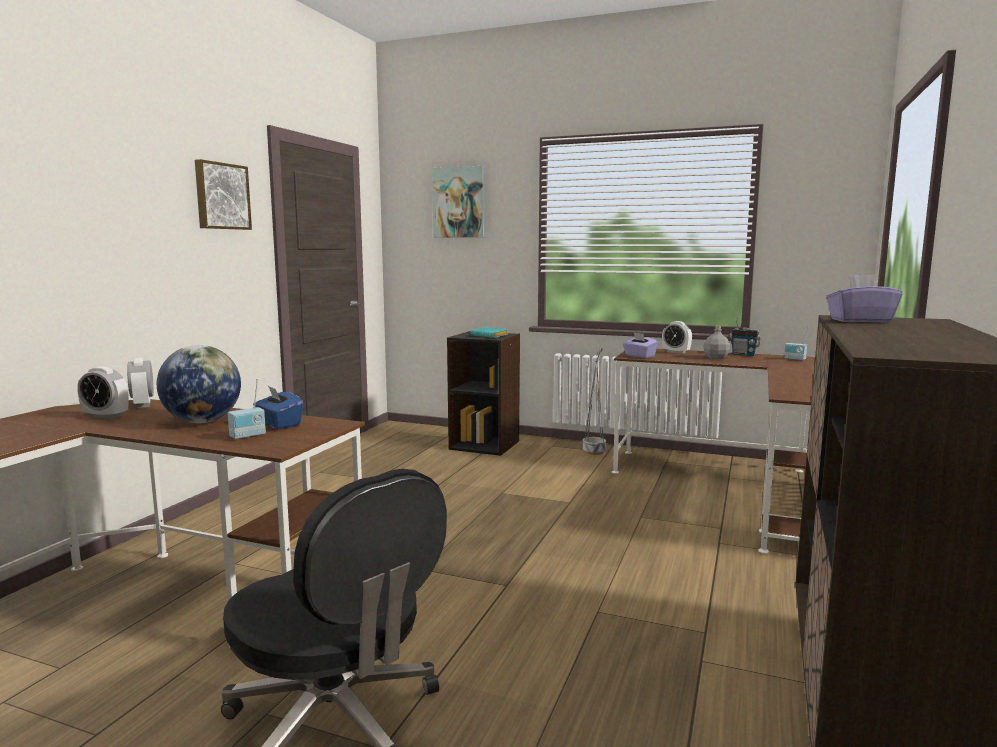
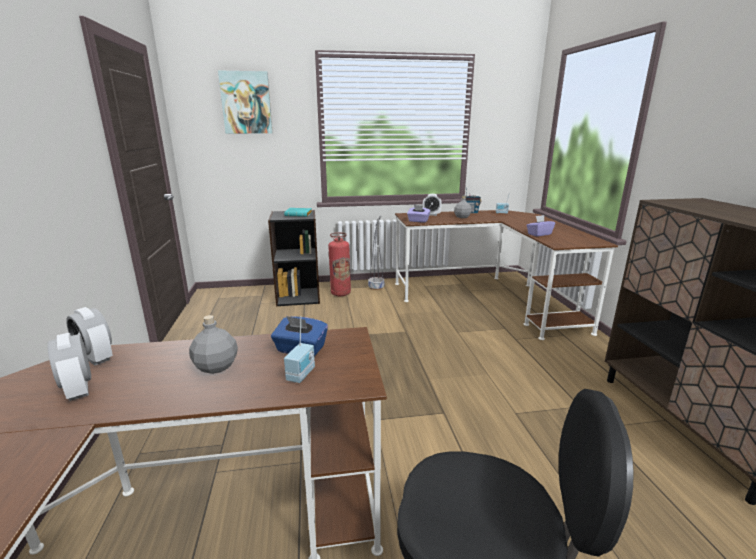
camera: 30 degrees left, 10 degrees up
alarm clock [77,366,129,419] -> alarm clock turned 75 degrees clockwise [47,333,91,401]
globe [157,345,241,423] -> grey bottle [189,315,238,374]
picture [195,159,252,230] -> none
purple tissue box [826,274,903,323] -> purple tissue box moved to [526,215,555,237]
none -> fire extinguisher [328,232,351,296]

